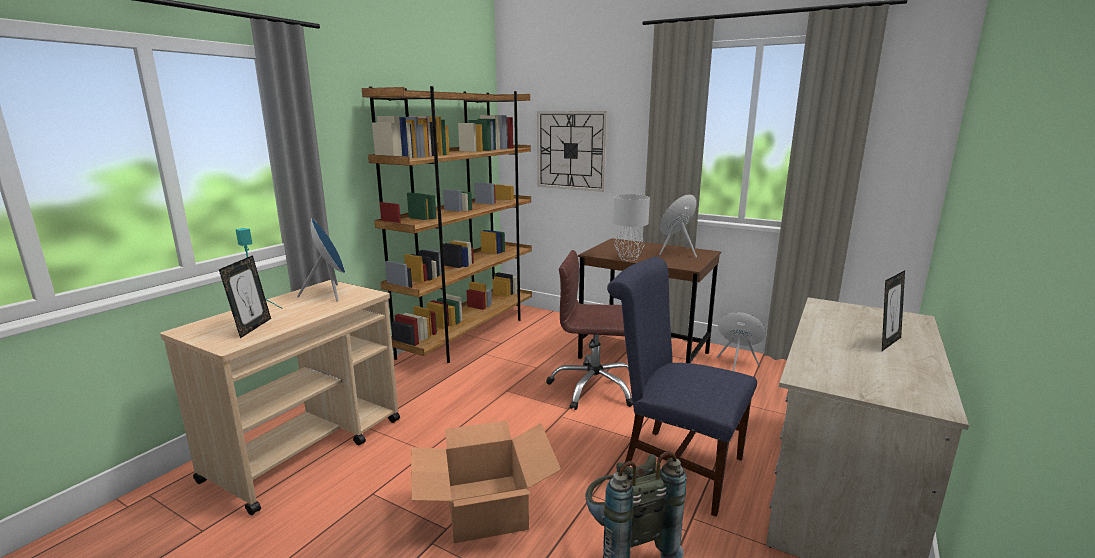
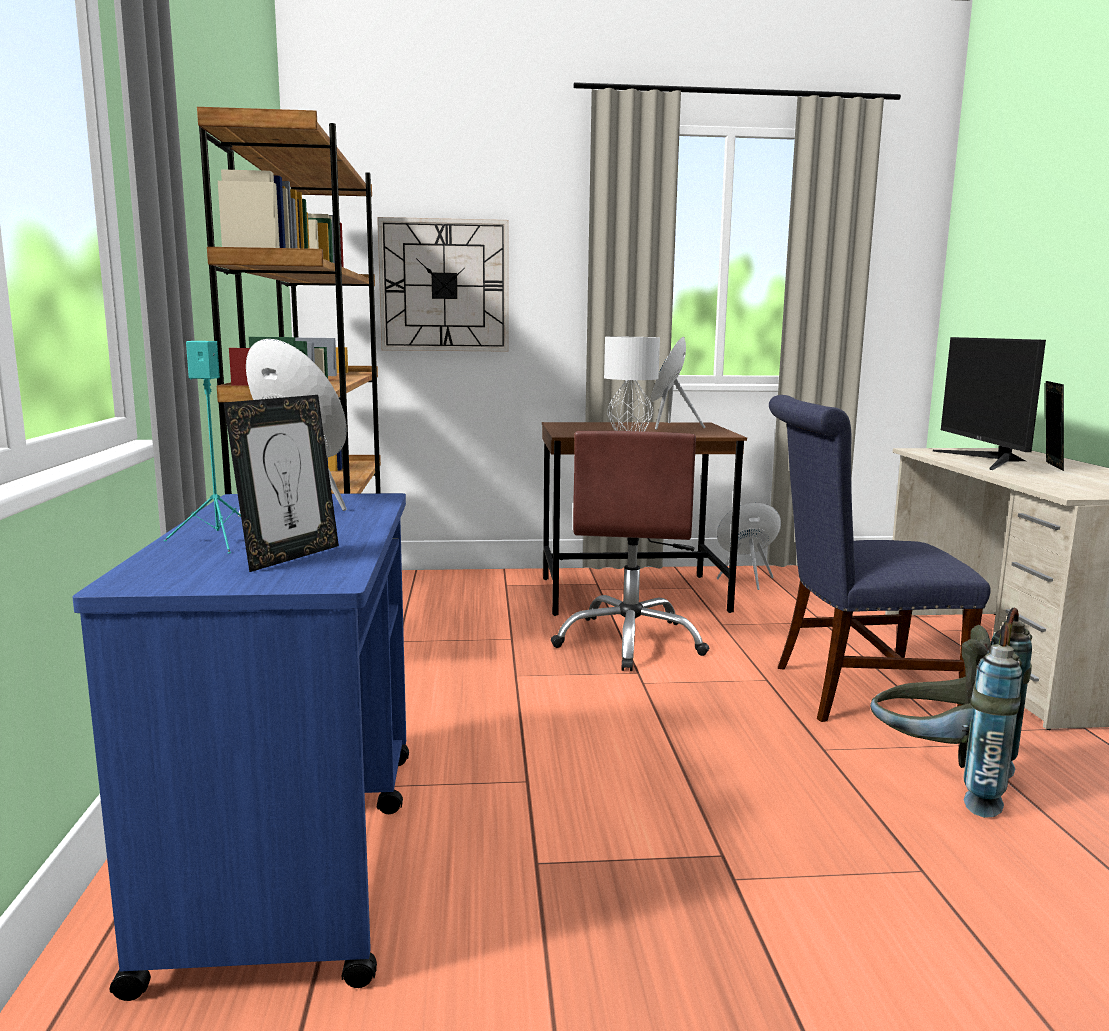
camera: 35 degrees left, 5 degrees down
beige cart [160,280,400,515] -> blue cart [72,493,409,1001]
picture frame [219,255,271,338] -> picture frame turned 60 degrees clockwise [224,395,339,572]
cardboard box [411,421,561,543] -> none
brown office chair [546,250,633,410] -> brown office chair turned 60 degrees counterclockwise [551,431,709,671]
none -> monitor [933,337,1046,470]

